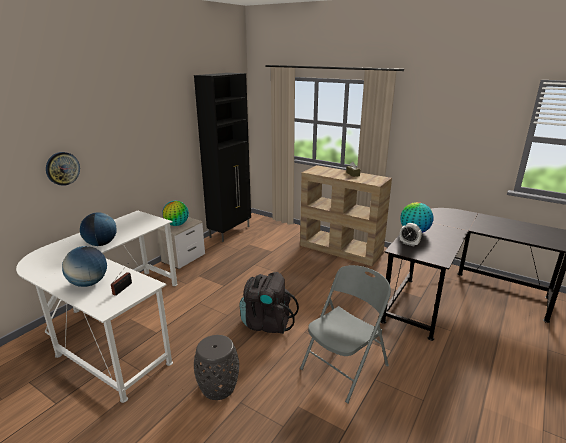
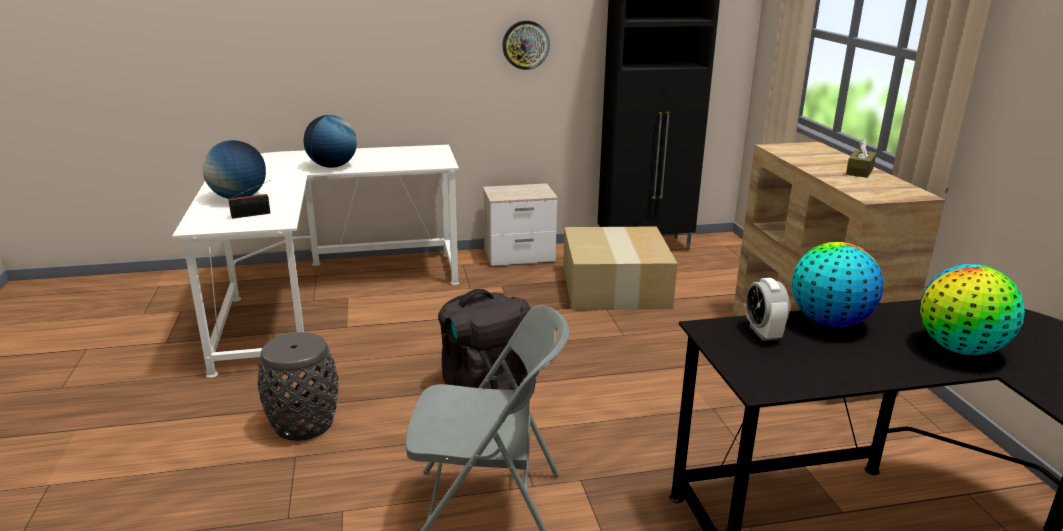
camera: 45 degrees right, 0 degrees up
wall clock [46,152,80,186] -> wall clock moved to [502,20,550,70]
globe [162,201,189,226] -> globe moved to [920,264,1025,355]
none -> cardboard box [563,226,678,310]

